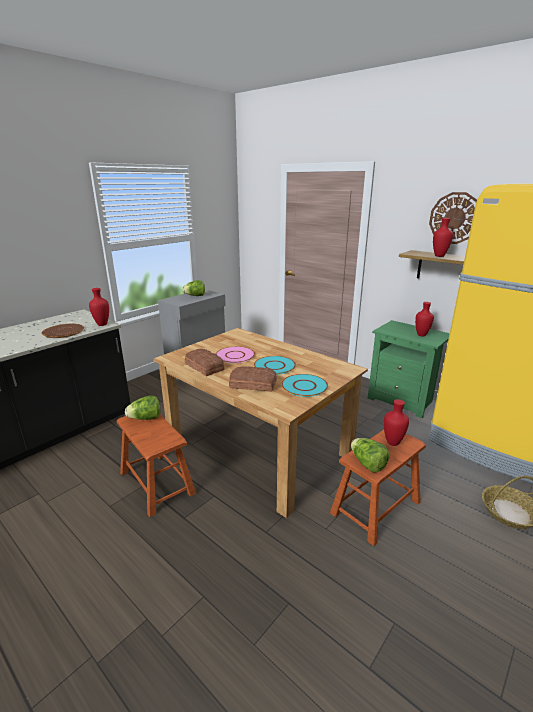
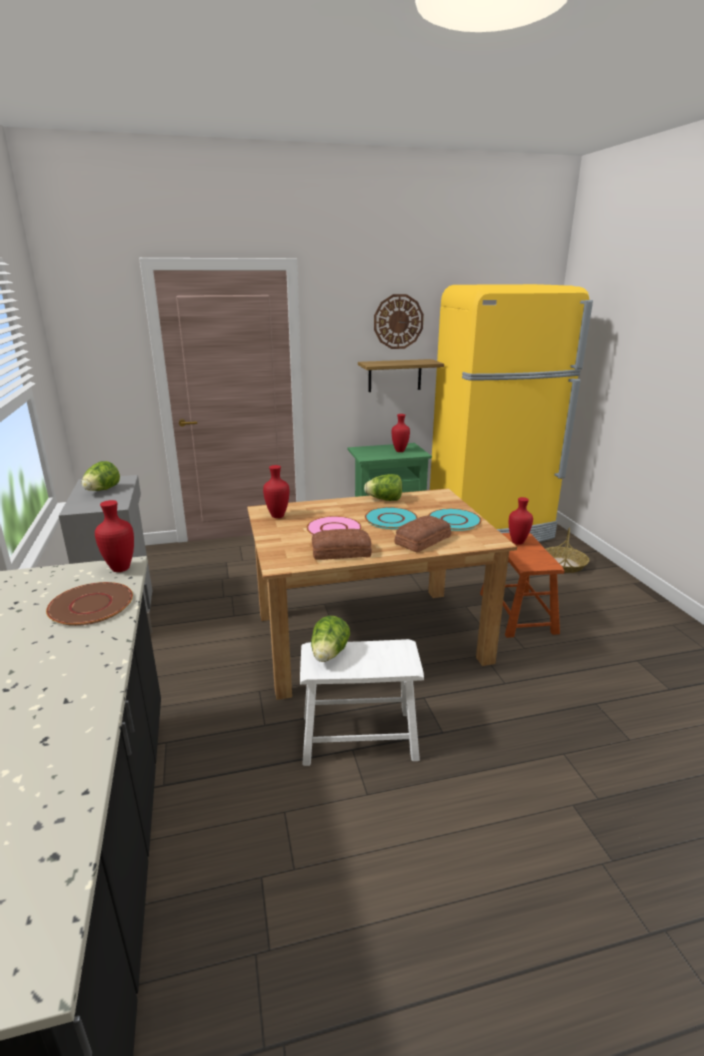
camera: 55 degrees left, 0 degrees up
brown stool [117,415,196,517] -> white stool [300,639,424,766]
lettuce [351,438,389,473] -> lettuce moved to [364,474,402,501]
red vase [433,218,453,257] -> red vase moved to [263,465,289,518]

